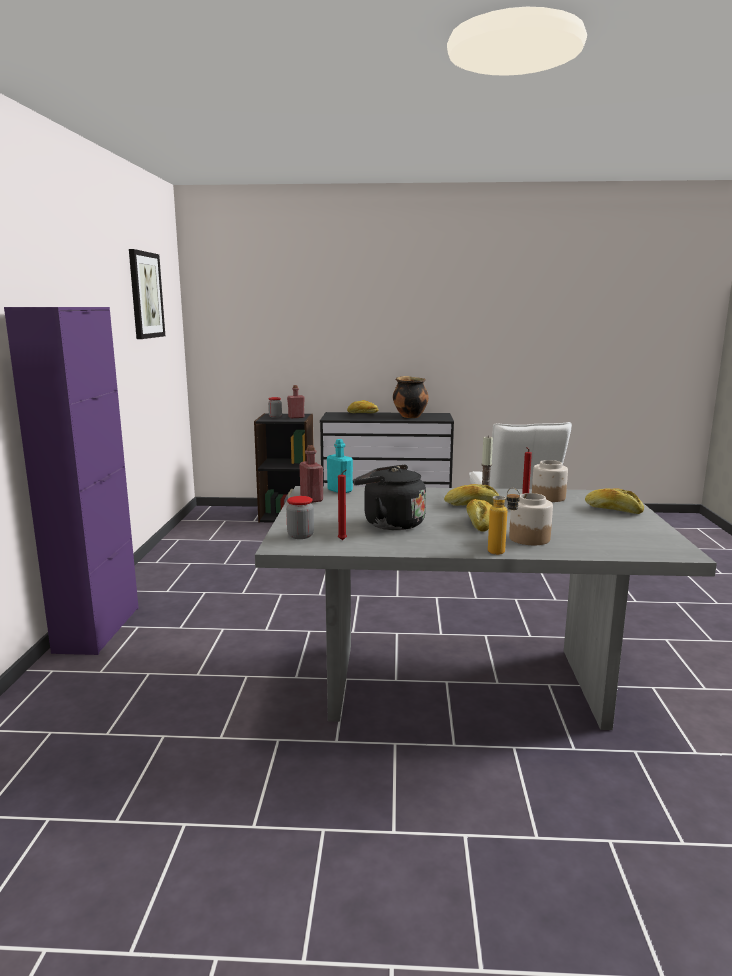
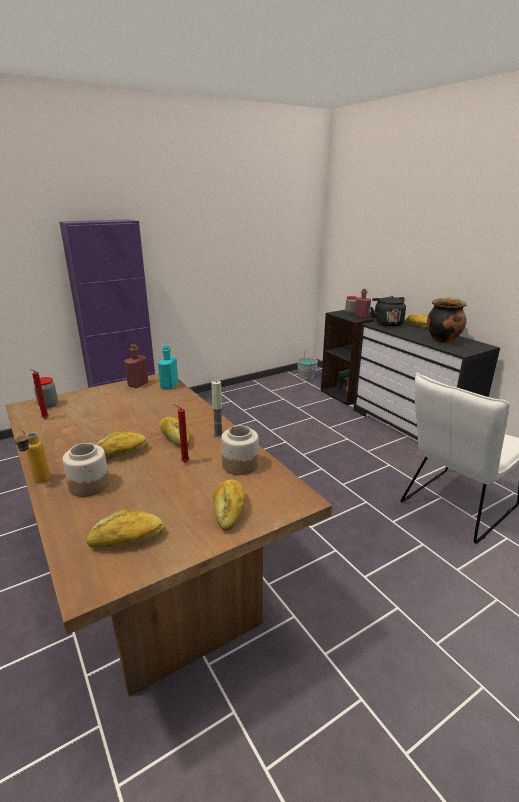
camera: 55 degrees right, 10 degrees up
picture [129,249,165,339] -> none
grey dining table [255,486,717,730] -> brown dining table [5,374,332,697]
black kettle [353,465,426,530] -> black kettle moved to [370,296,406,327]
none -> bread [87,509,165,548]
none -> grey bucket [297,351,318,379]

